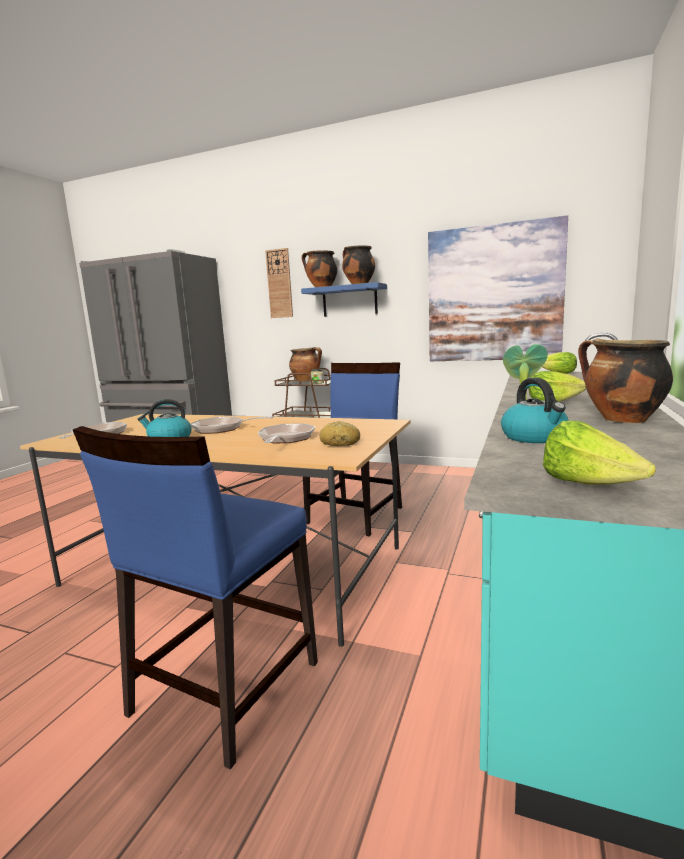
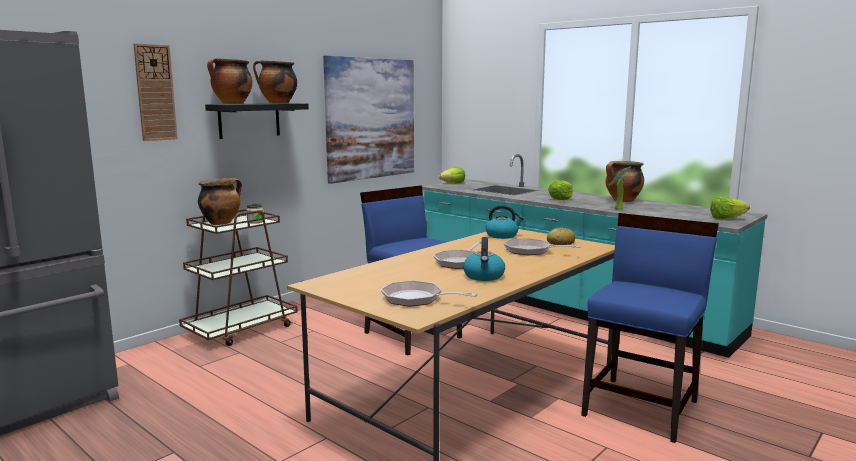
camera: 70 degrees left, 0 degrees up
blue chair [73,426,318,770] -> blue chair turned 105 degrees counterclockwise [581,213,719,443]
blue shelf [301,282,387,317] -> black shelf [205,103,309,139]
kettle [501,378,569,443] -> kettle moved to [485,205,524,239]

